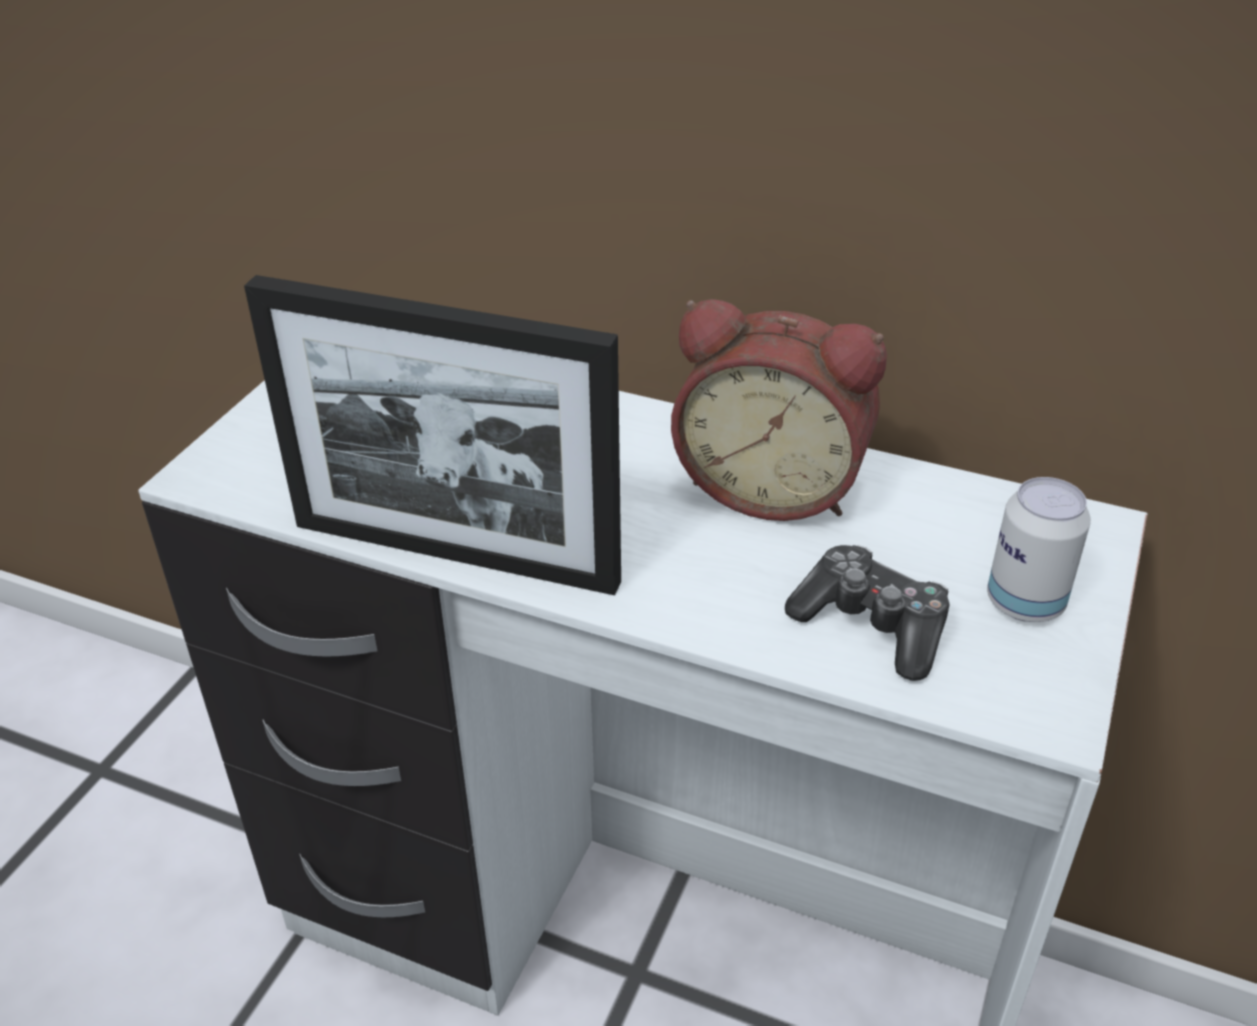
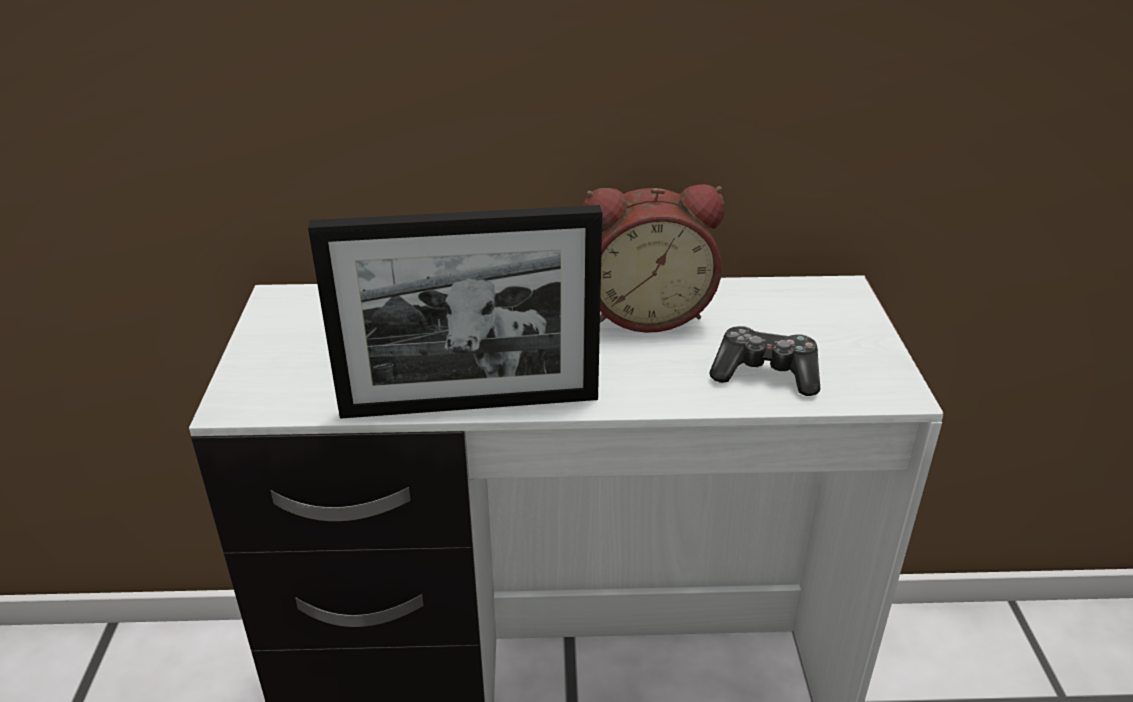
camera: 25 degrees left, 5 degrees down
can [987,477,1091,622] -> none

